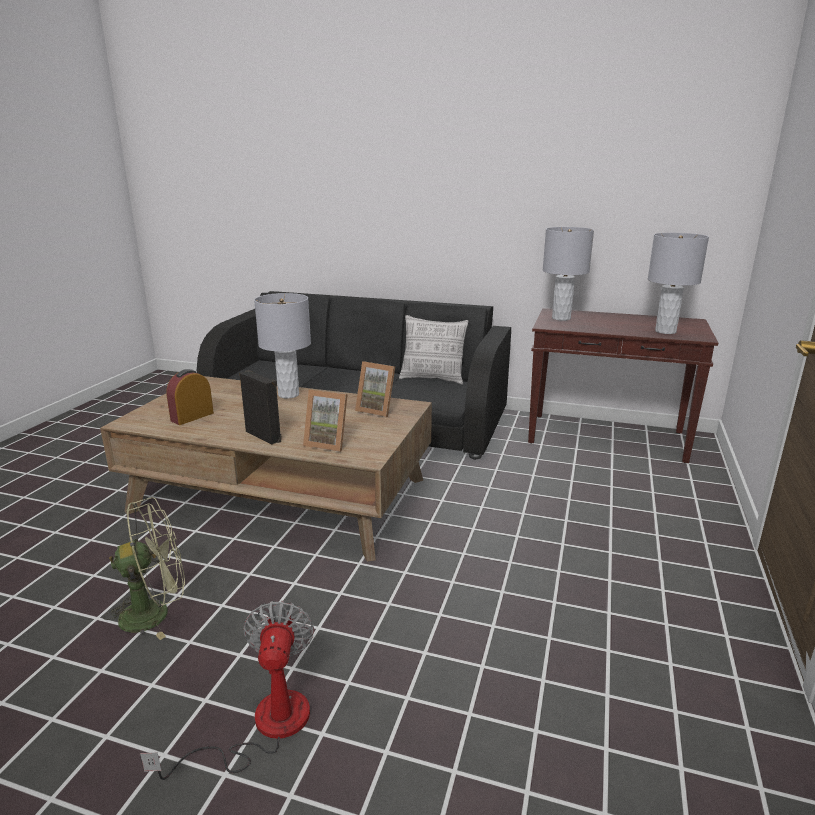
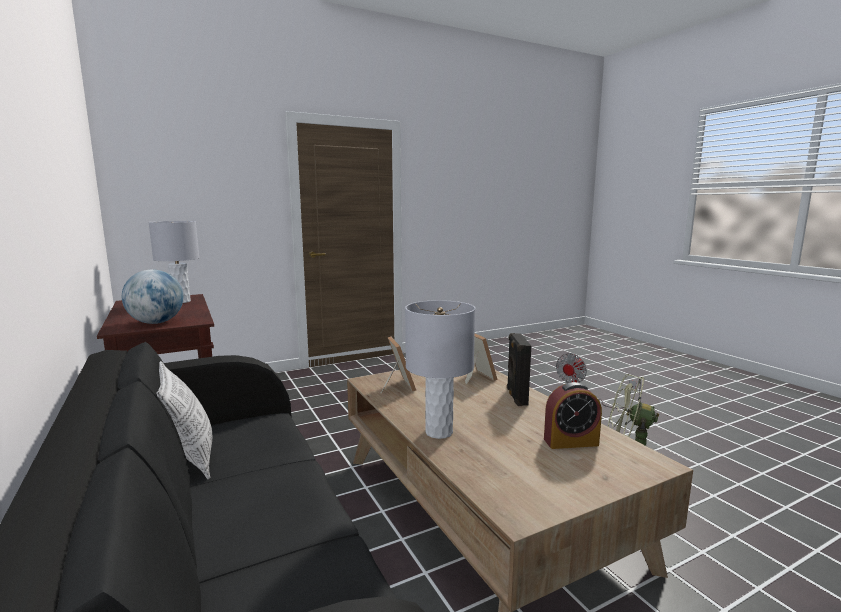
camera: 135 degrees left, 10 degrees down
grey table lamp [543,227,594,321] -> globe [122,269,183,324]

